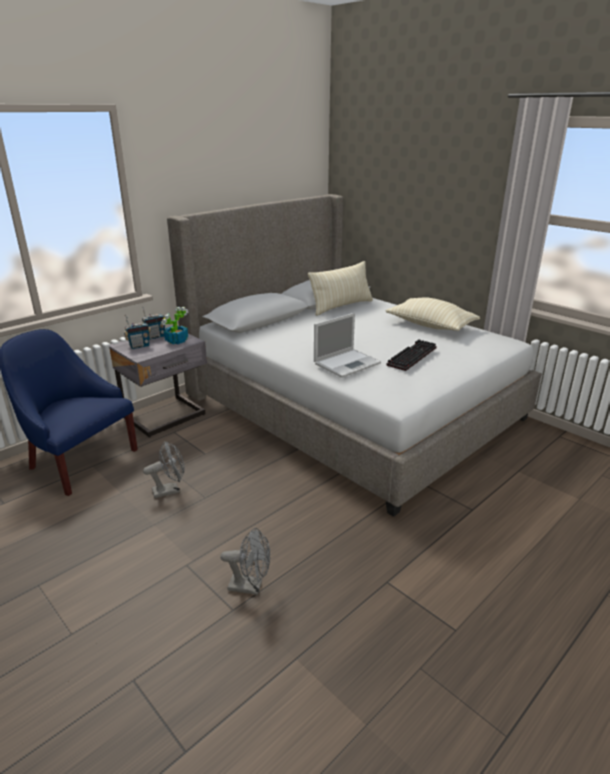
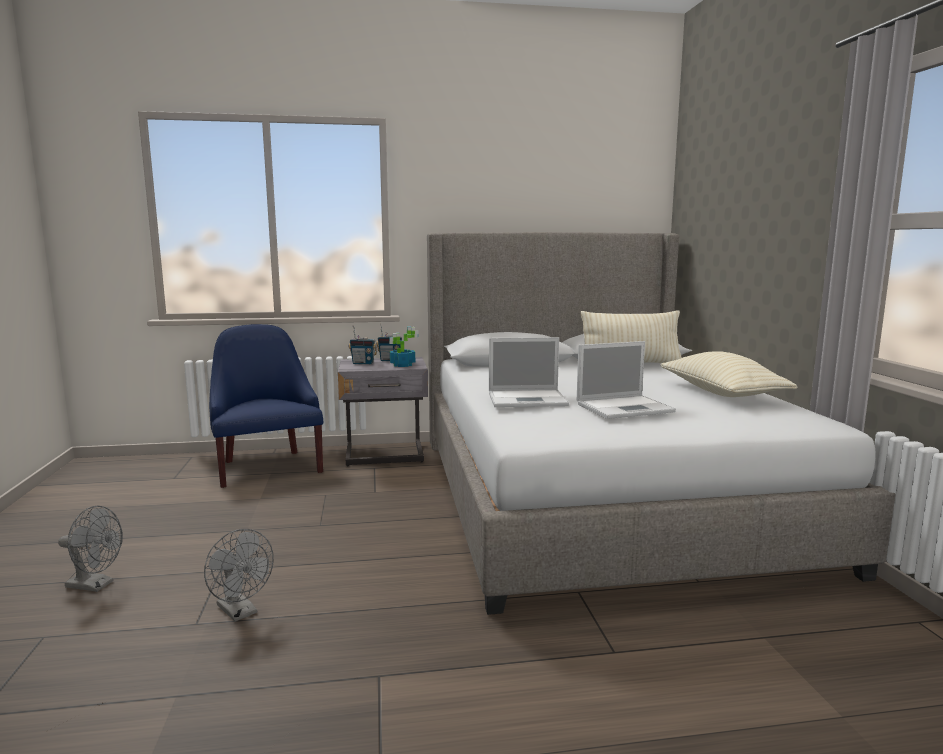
camera: 35 degrees right, 15 degrees down
grey fan [143,441,185,498] -> grey fan moved to [58,506,123,592]
keyboard [386,339,437,371] -> laptop [577,341,676,419]

